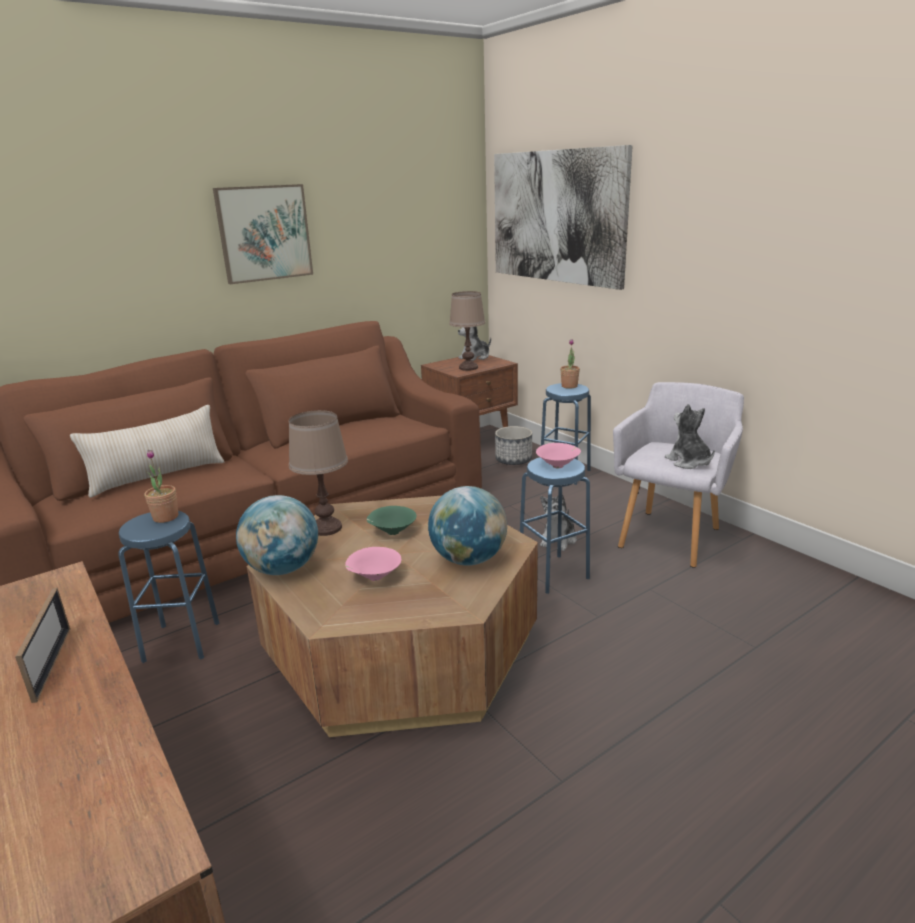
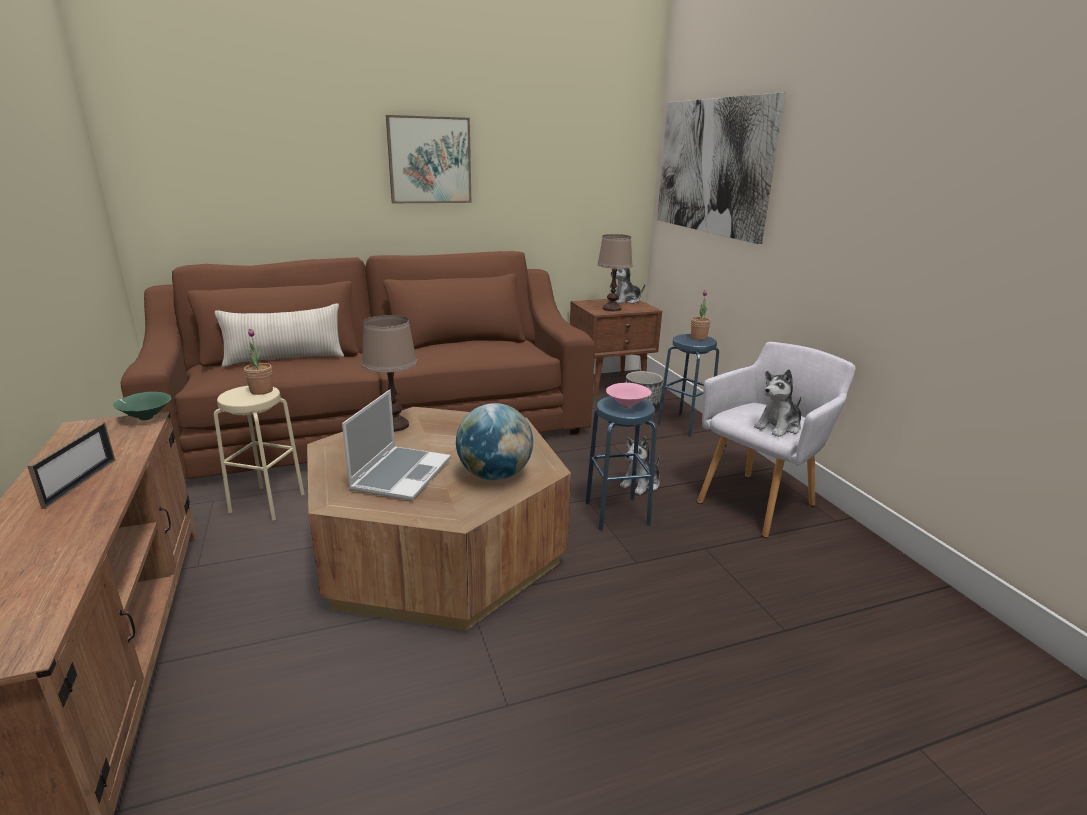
camera: 15 degrees right, 0 degrees up
blue stool [118,511,219,663] -> beige stool [214,386,305,521]
globe [236,495,318,575] -> none
pink bowl [345,547,401,581] -> laptop [342,390,451,501]
green bowl [366,506,417,535] -> green bowl moved to [113,392,171,420]
plush toy [665,404,715,469] -> plush toy turned 120 degrees counterclockwise [754,369,801,437]

